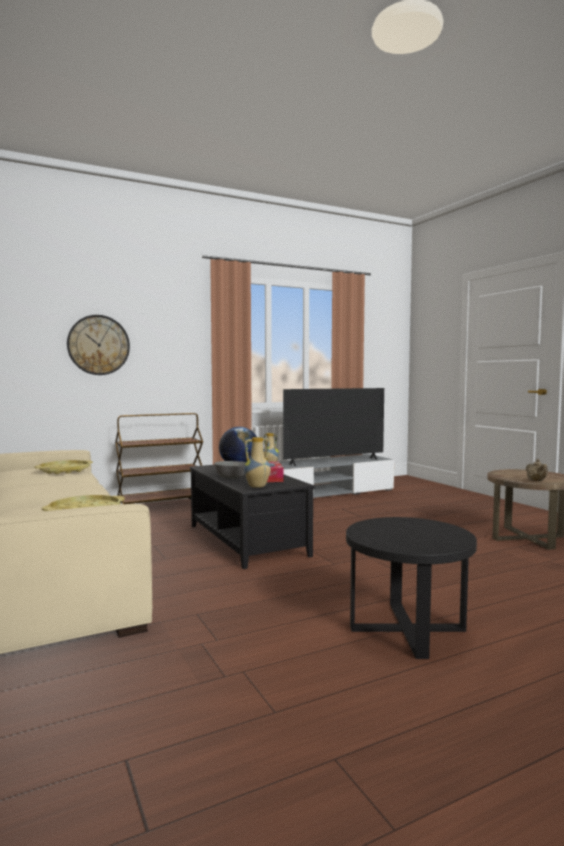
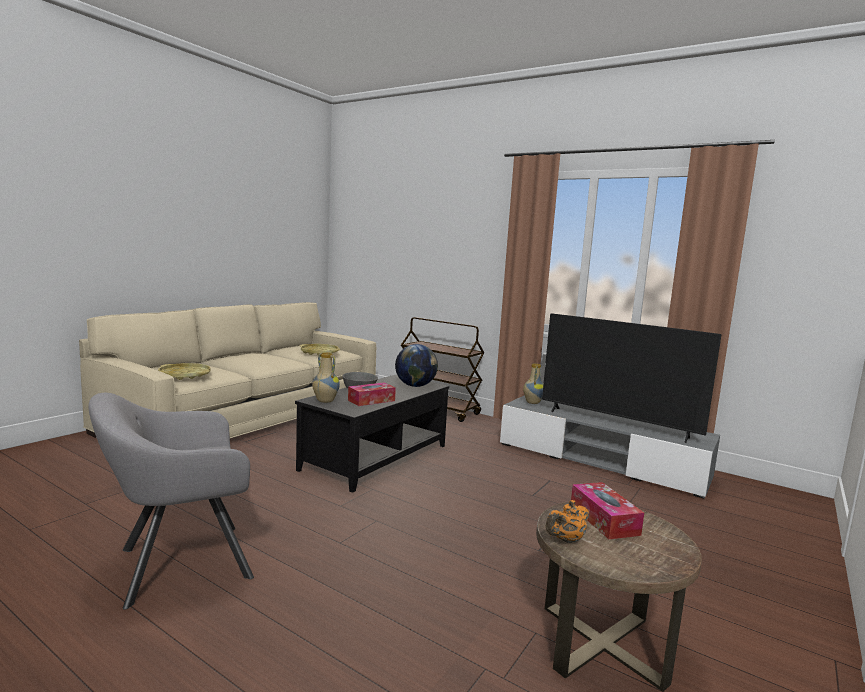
camera: 60 degrees right, 5 degrees up
wall clock [67,315,130,375] -> none
black side table [346,517,477,659] -> grey armchair [89,393,254,610]
beige teapot [526,459,548,481] -> orange teapot [546,500,589,543]
none -> tissue box [571,482,644,539]

